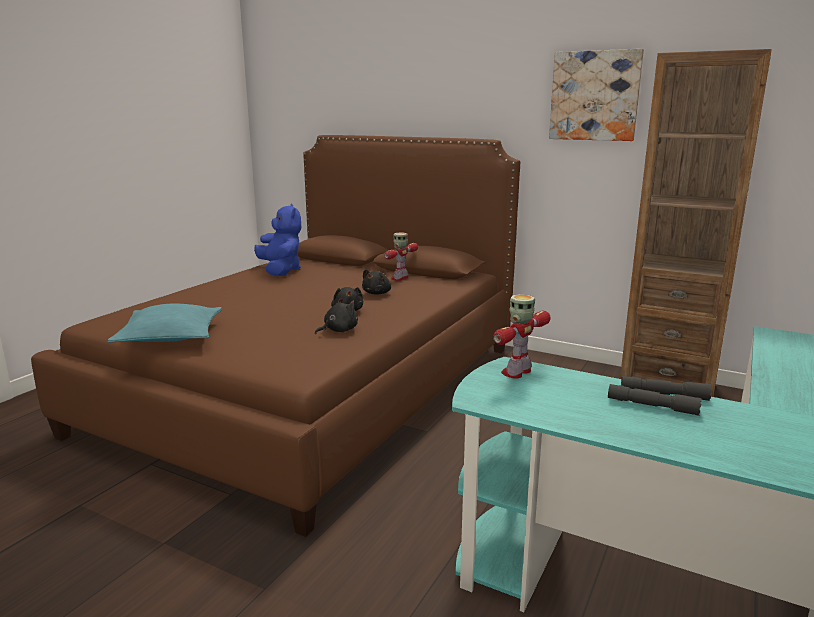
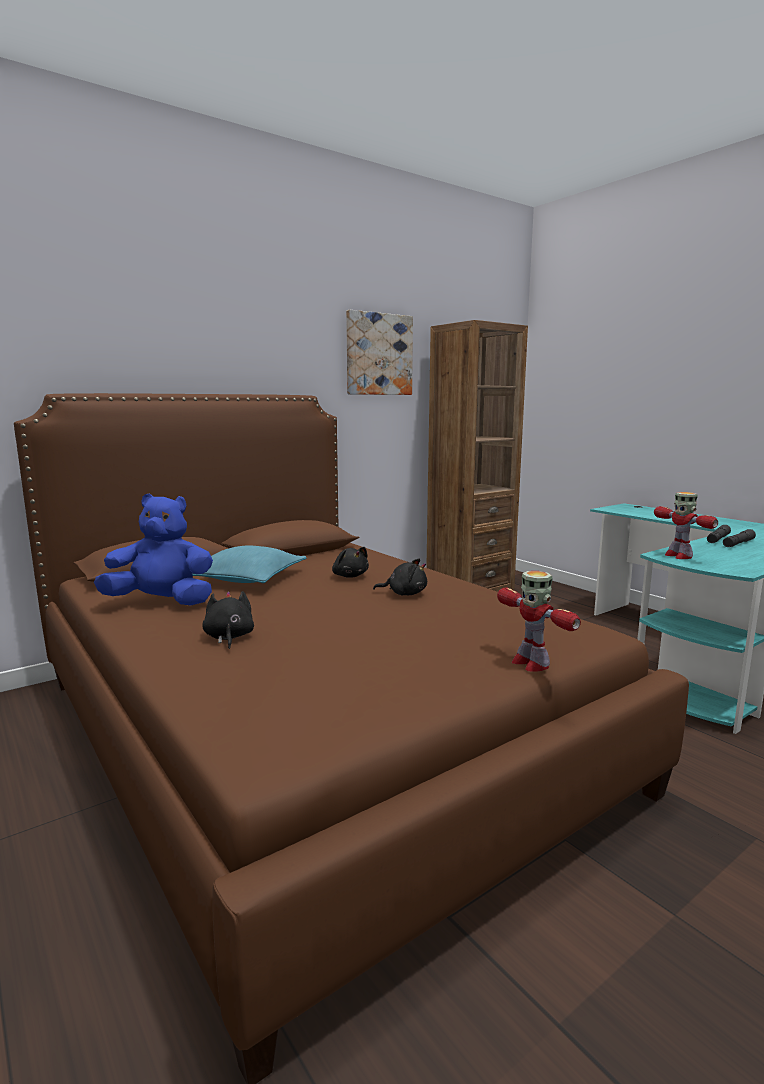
camera: 65 degrees left, 5 degrees down
turquoise pillow [107,304,222,343] -> turquoise pillow moved to [192,545,306,583]
black plush toy [315,298,358,334] -> black plush toy moved to [202,591,254,649]
toy robot [384,232,418,281] -> toy robot moved to [497,571,581,672]

